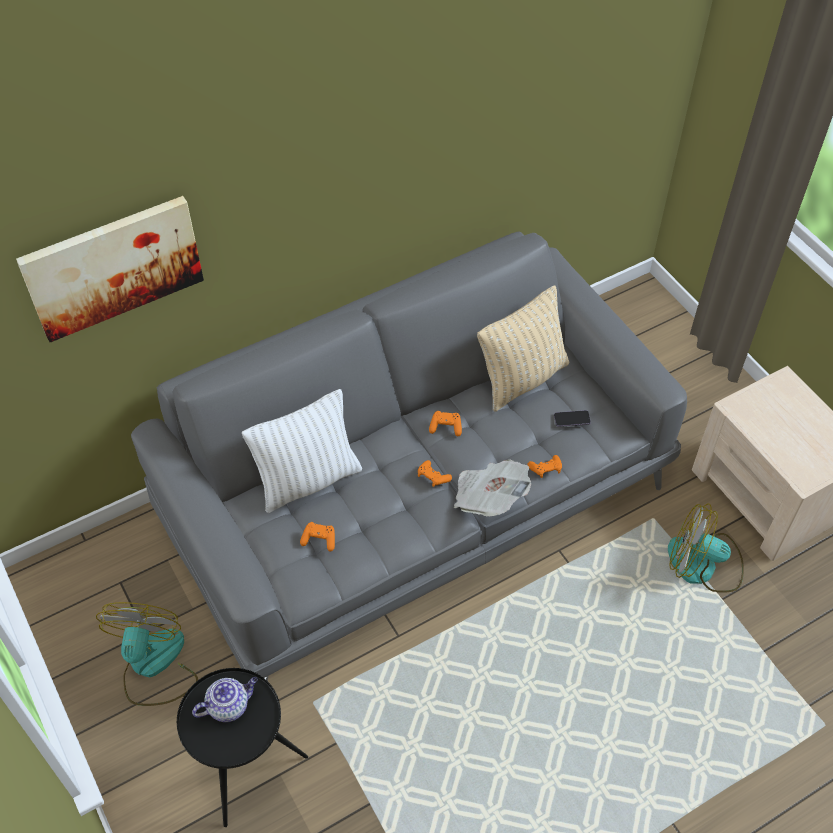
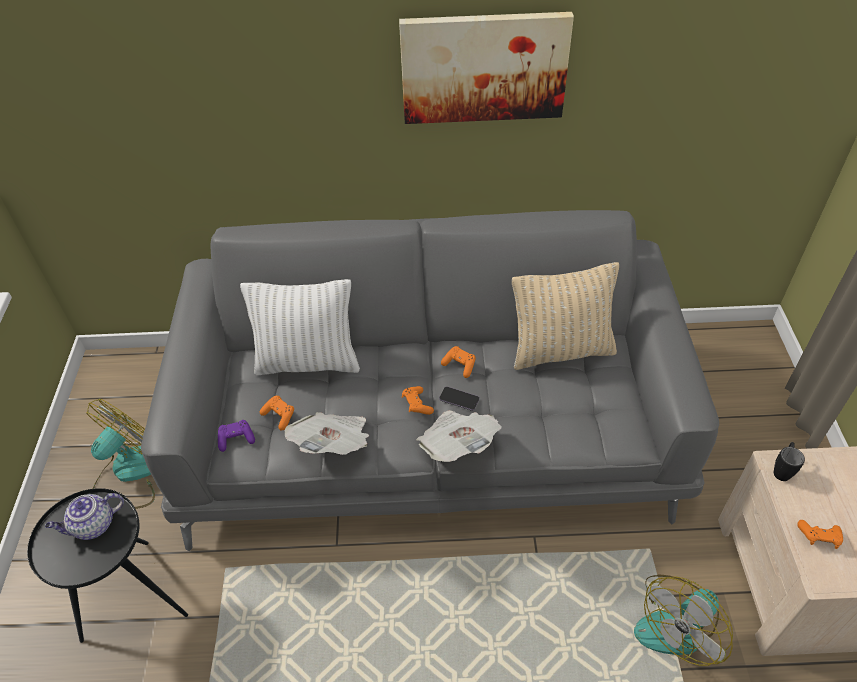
camera: 30 degrees right, 5 degrees down
picture [16,196,204,342] -> picture moved to [399,12,574,124]
teapot [192,677,258,722] -> teapot turned 150 degrees clockwise [45,493,124,540]
orange game controller [527,455,562,478] -> orange game controller moved to [797,520,843,549]
phone [554,410,591,427] -> phone moved to [439,387,479,411]
fan [668,503,744,593] -> fan turned 90 degrees counterclockwise [634,575,733,666]
none -> purple game controller [218,420,255,452]
none -> newspaper [285,412,369,455]
none -> black mug [774,442,805,481]

